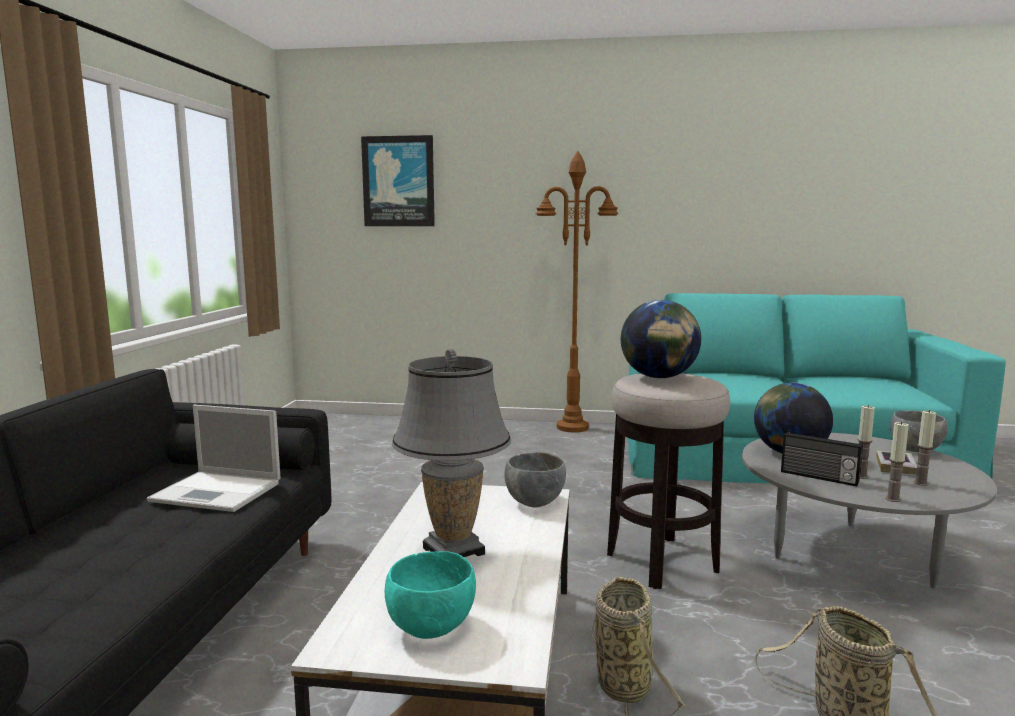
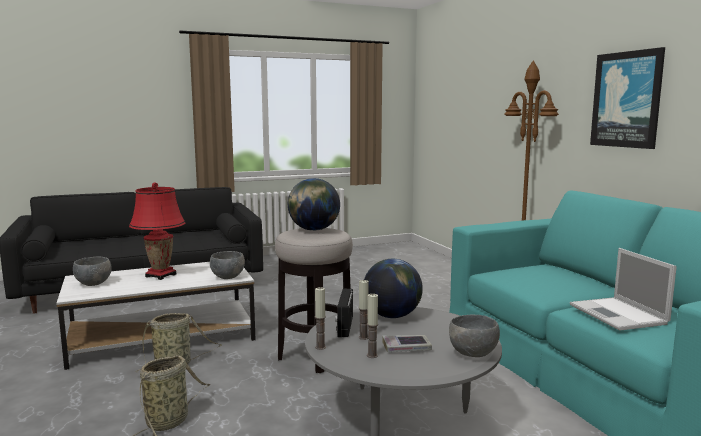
camera: 60 degrees right, 0 degrees up
laptop [147,405,281,512] -> laptop moved to [570,248,677,331]
picture [361,135,435,226] -> picture moved to [590,47,665,149]
turquoise bowl [385,551,476,639] -> grey bowl [73,257,112,286]
grey table lamp [392,349,511,557] -> red table lamp [129,183,185,280]

